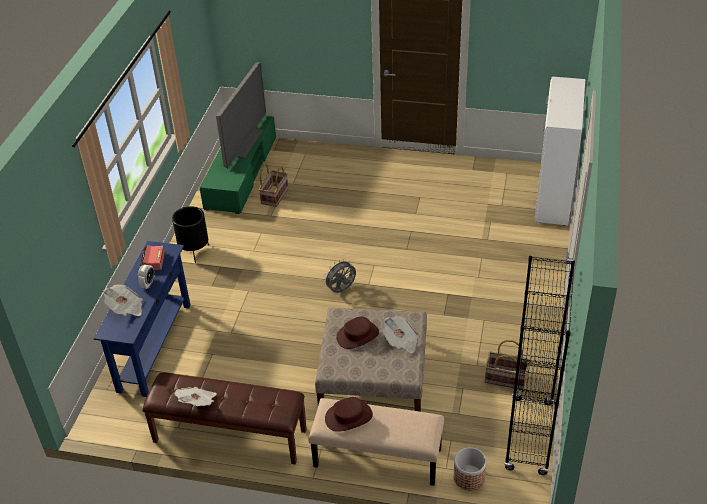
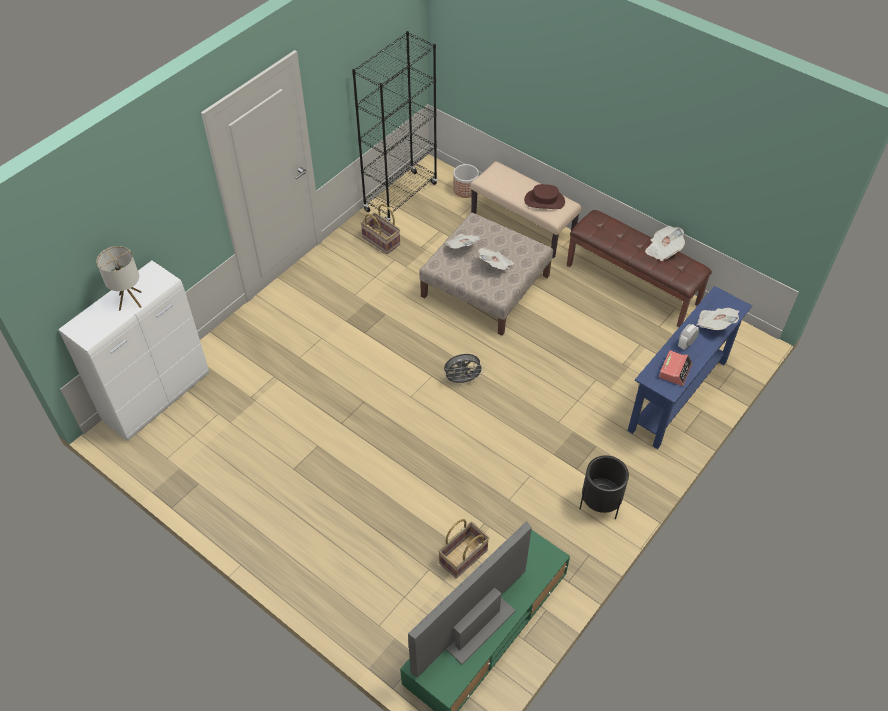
camera: 155 degrees left, 10 degrees up
brown hat [336,316,379,349] -> newspaper [478,248,514,270]
none -> table lamp [96,246,142,311]

